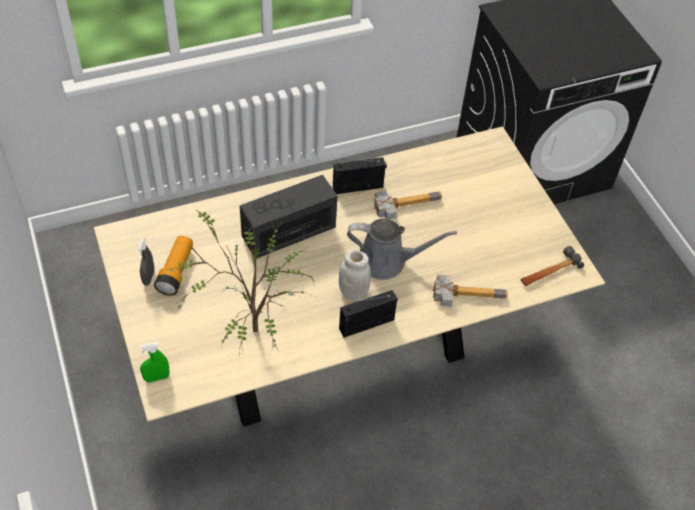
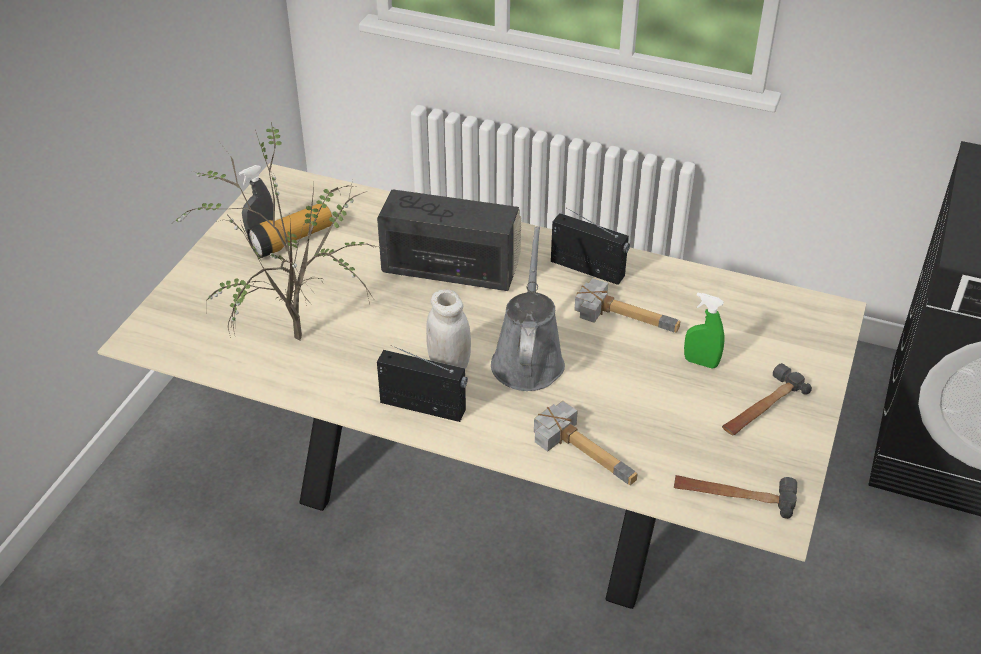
camera: 45 degrees right, 10 degrees down
green spray bottle [139,342,169,382] -> green spray bottle moved to [684,292,725,369]
grey watering can [347,219,457,280] -> grey watering can turned 135 degrees counterclockwise [491,226,565,391]
none -> hammer [722,363,812,435]

